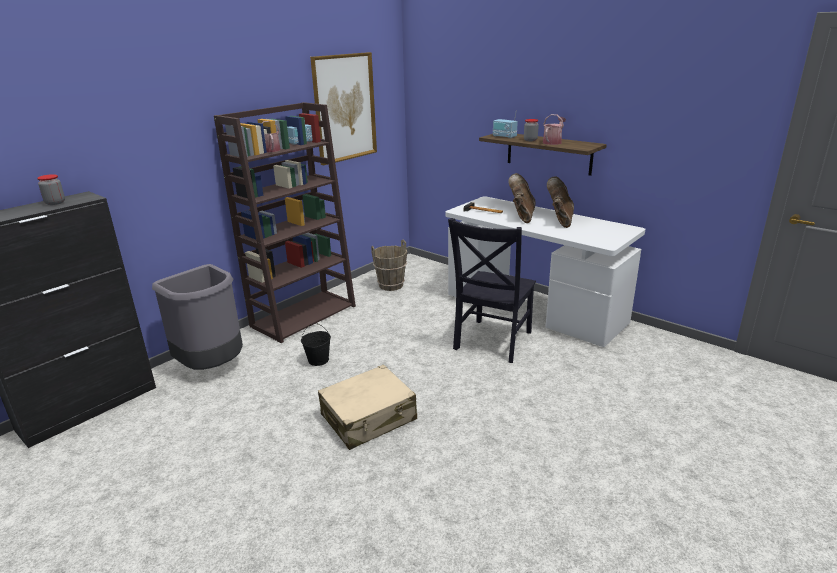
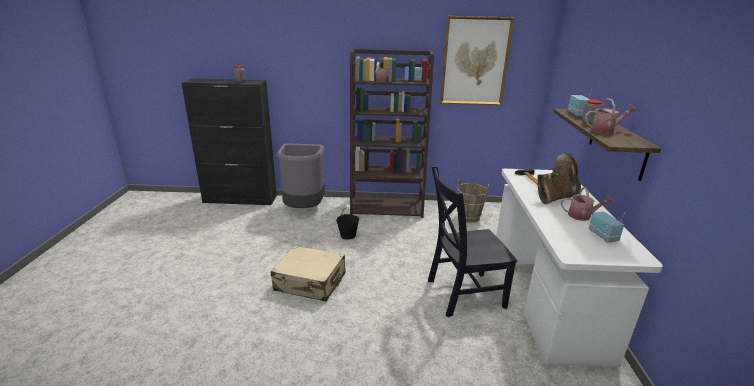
camera: 50 degrees right, 0 degrees up
brown boot [547,176,574,228] -> watering can [561,187,614,221]
none -> radio [589,212,626,243]

